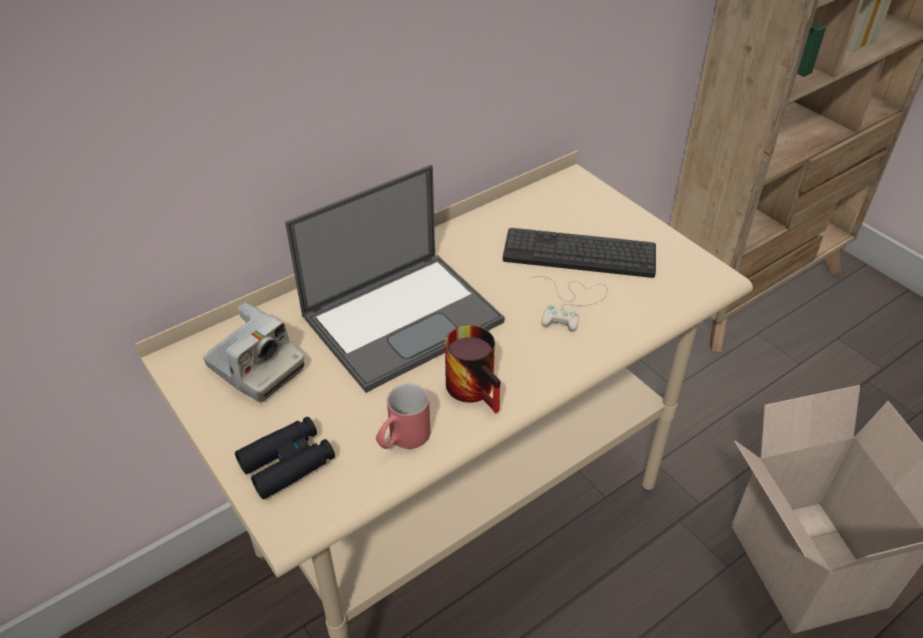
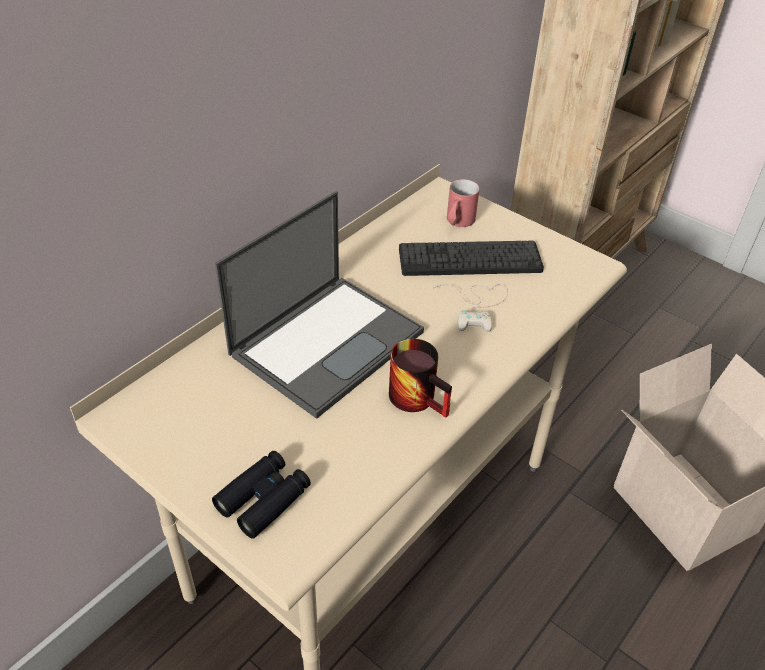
camera: 15 degrees left, 0 degrees up
camera [203,303,304,402] -> none
red mug [376,383,430,449] -> red mug moved to [447,179,480,227]

